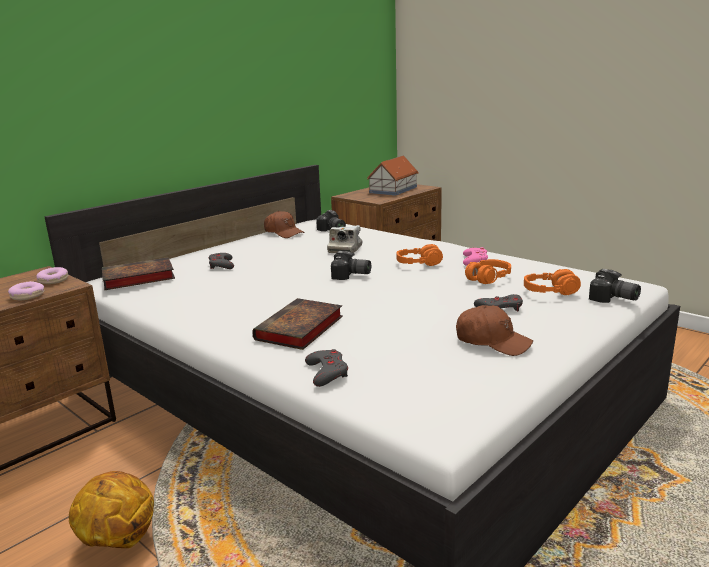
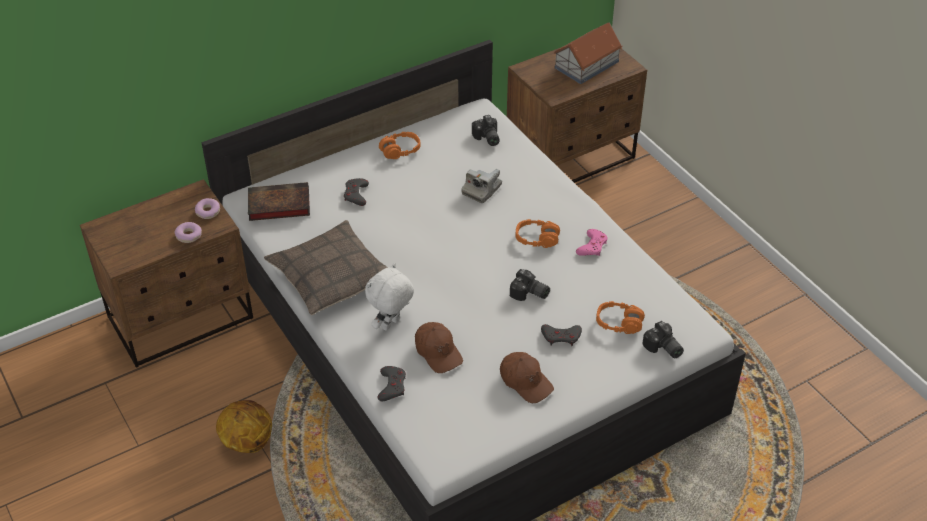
camera: 15 degrees right, 25 degrees up
book [252,298,343,350] -> white plush toy [365,263,414,330]
brown cap [264,211,305,238] -> brown cap moved to [415,322,463,373]
camera [331,251,371,280] -> camera moved to [510,269,550,301]
orange headphones [465,259,511,284] -> orange headphones moved to [379,132,420,159]
none -> pillow [264,220,387,315]

